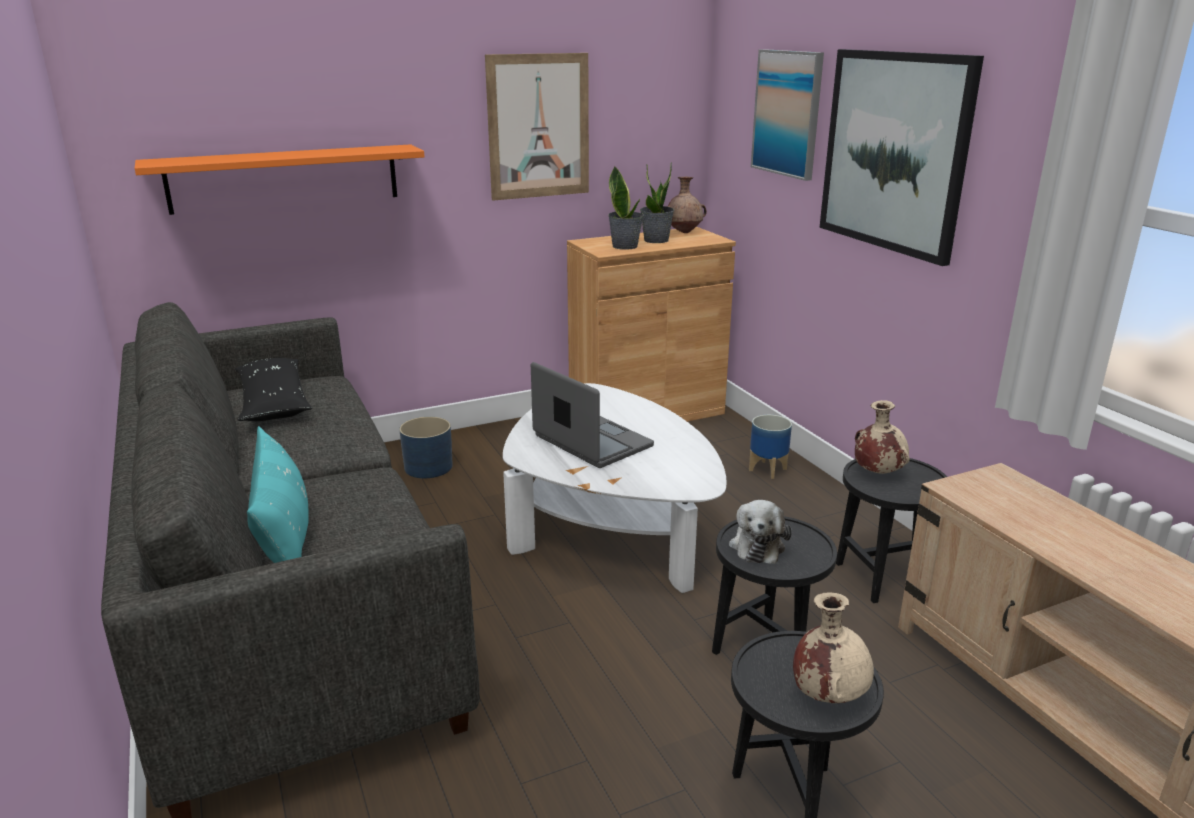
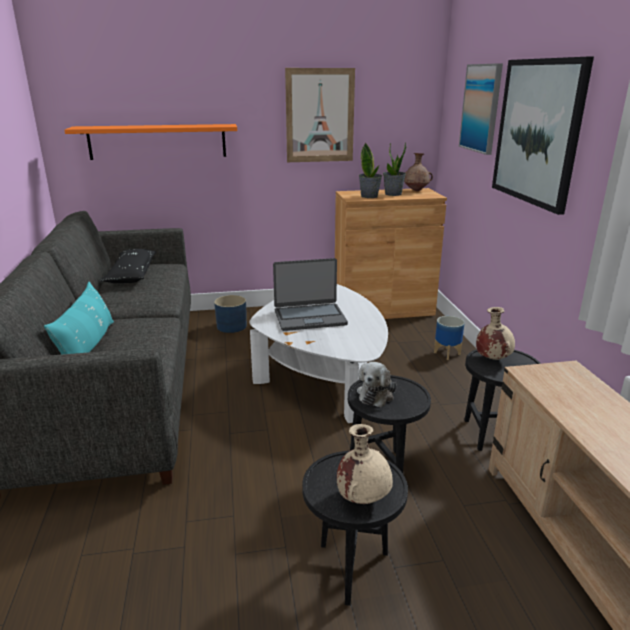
camera: 15 degrees right, 0 degrees up
laptop [531,362,654,468] -> laptop turned 105 degrees clockwise [273,258,348,331]

